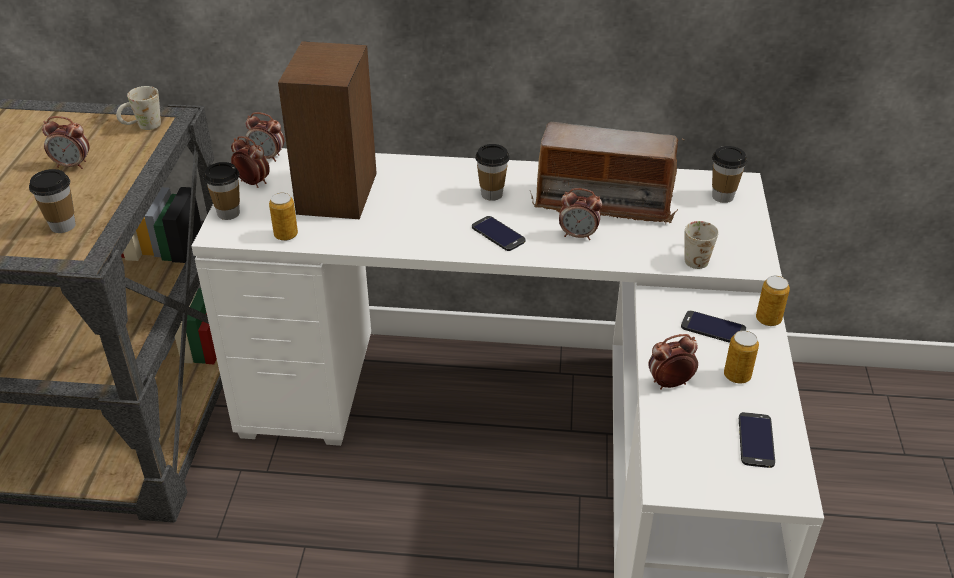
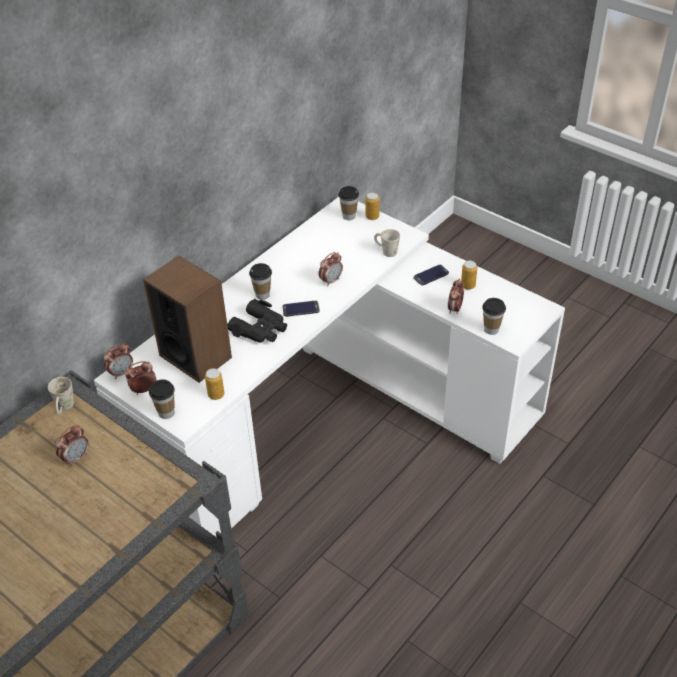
camera: 55 degrees left, 5 degrees up
cup [29,169,76,233] -> cup moved to [482,298,506,335]
radio [530,122,685,224] -> none
phone [739,412,775,468] -> none
can [756,276,790,326] -> can moved to [365,192,380,220]
none -> black binoculars [227,299,287,343]

